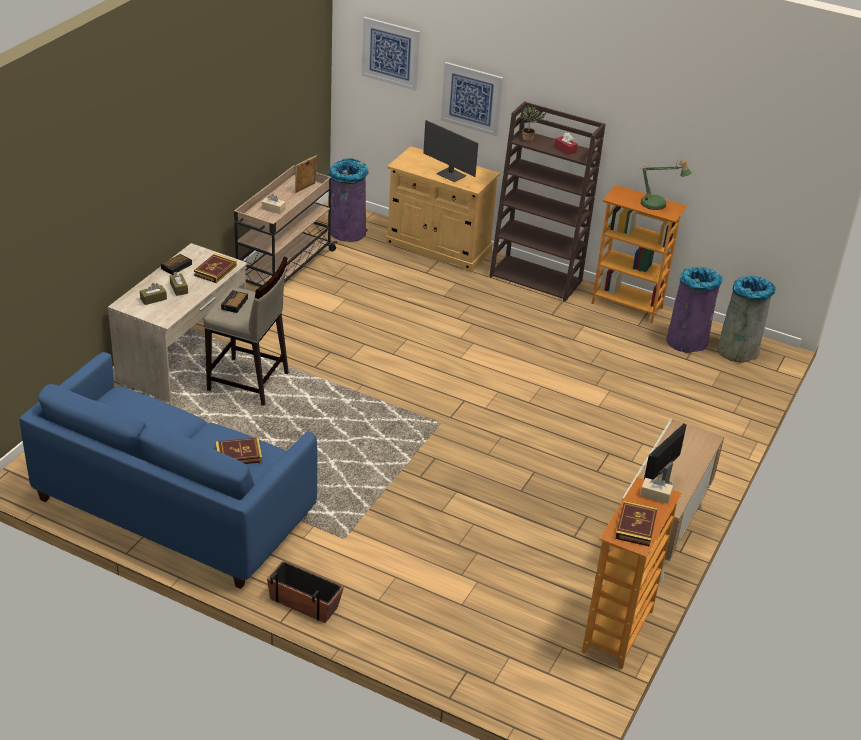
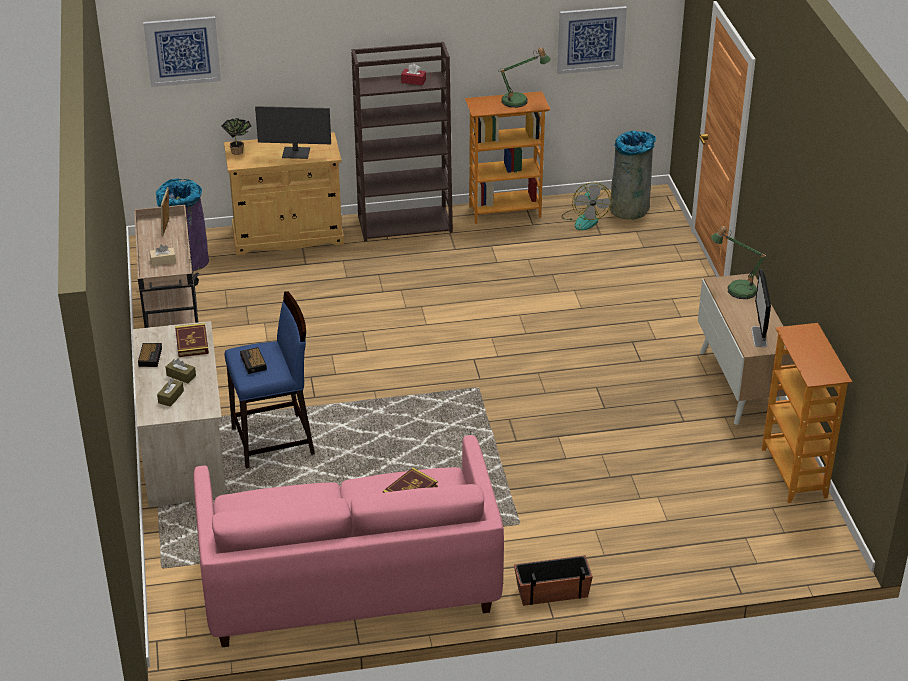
camera: 35 degrees left, 0 degrees up
blue sofa [19,352,317,589] -> pink sofa [193,435,504,647]
beige stool [203,257,289,406] -> blue stool [225,291,315,469]
picture [441,62,503,136] -> picture moved to [557,6,627,74]
potted plant [520,106,546,141] -> potted plant moved to [221,118,251,155]
book [615,501,658,547] -> none
beige tissue box [640,478,673,504] -> none
purple trash can [666,267,723,353] -> fan [561,183,612,230]
none -> table lamp [711,226,768,299]

